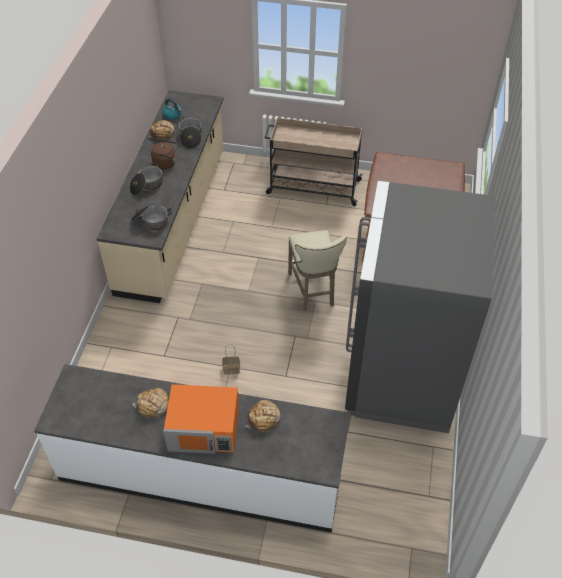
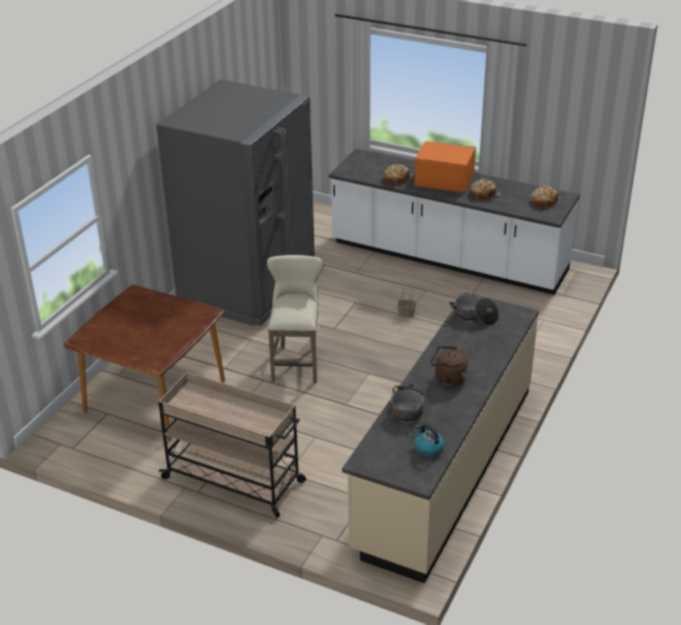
camera: 165 degrees left, 15 degrees down
cooking pot [130,163,163,196] -> none
bread [149,120,175,139] -> bread moved to [531,186,560,207]

